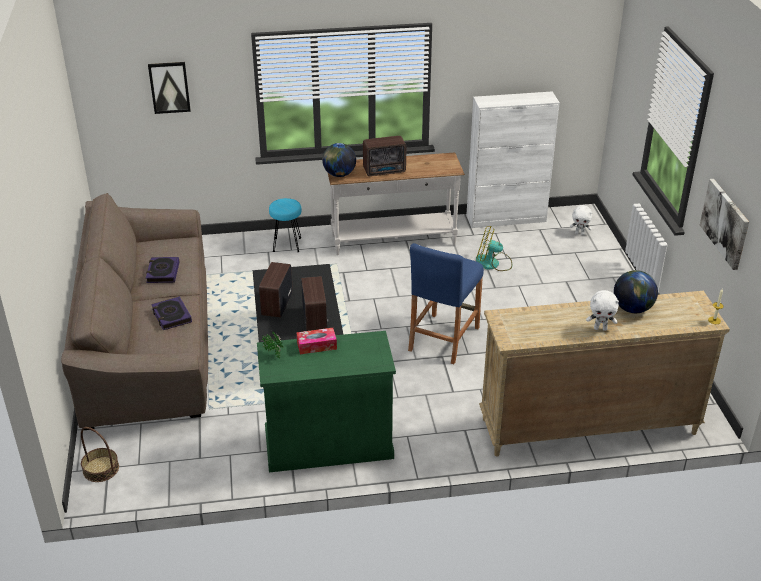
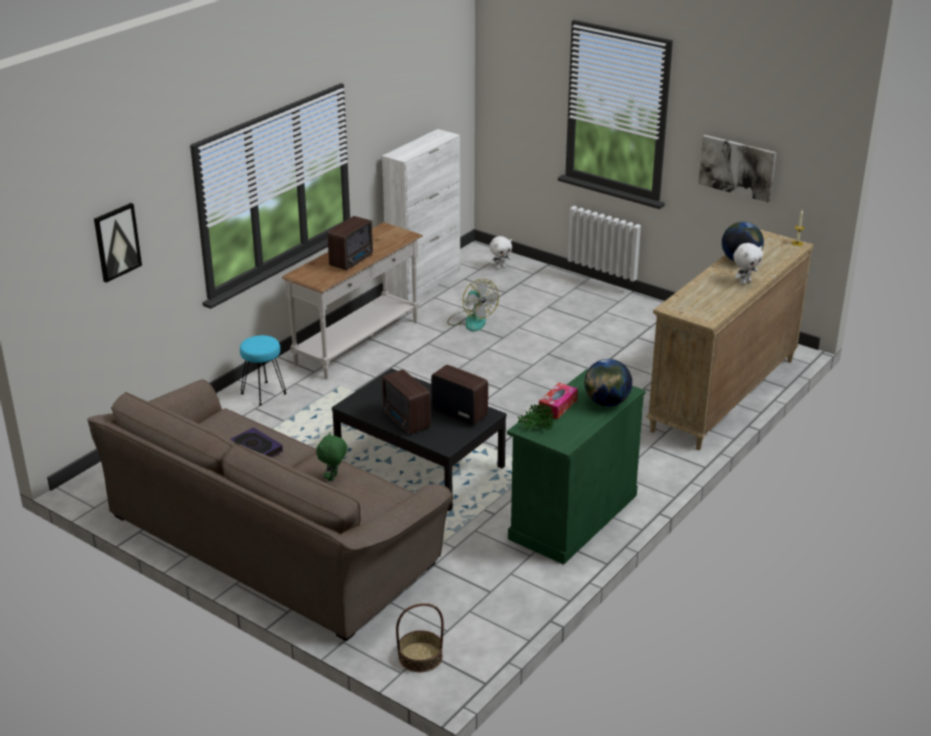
camera: 45 degrees left, 5 degrees down
book [151,296,192,330] -> green plush toy [316,432,347,481]
globe [322,143,356,177] -> globe moved to [585,359,632,406]
blue stool [408,243,484,364] -> none
fan [476,226,512,271] -> fan turned 90 degrees counterclockwise [447,279,499,331]

